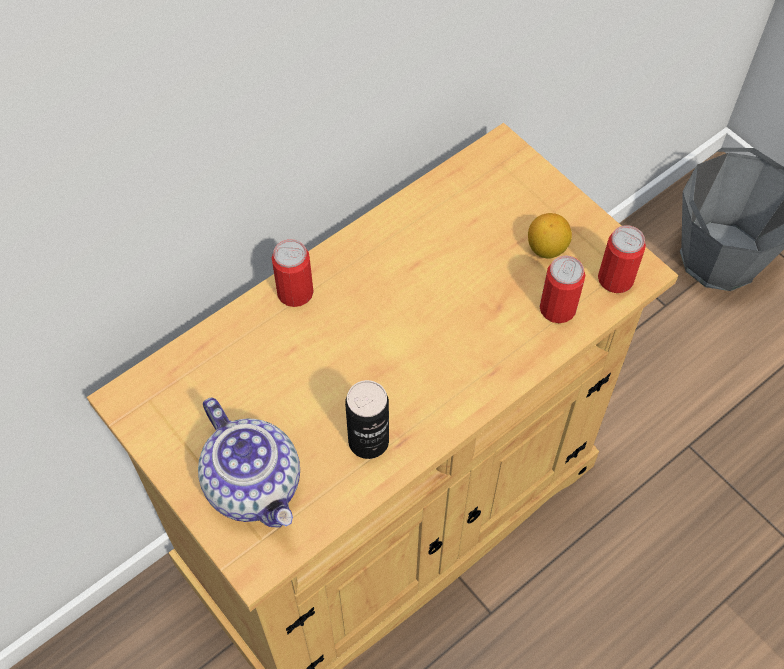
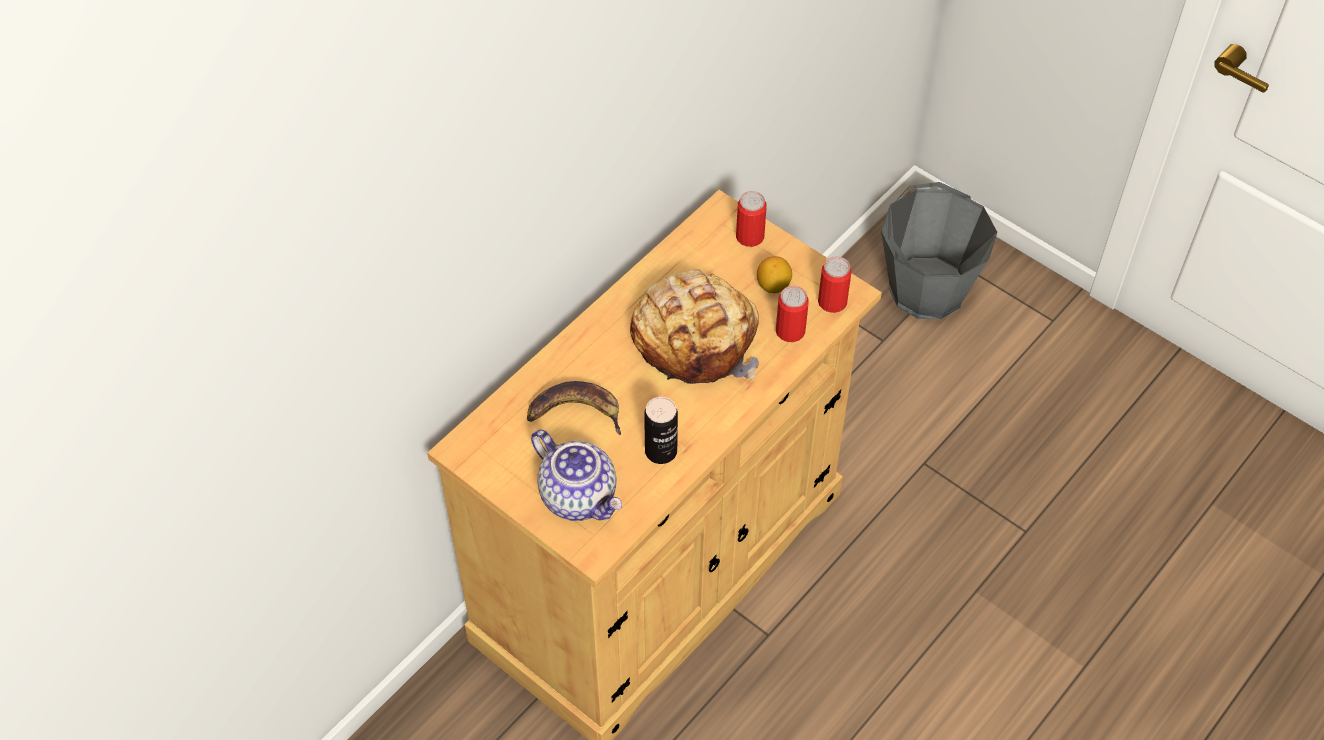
camera: 10 degrees left, 5 degrees down
can [272,239,314,307] -> can moved to [736,191,767,247]
none -> banana [527,381,621,435]
none -> bread [630,269,759,384]

